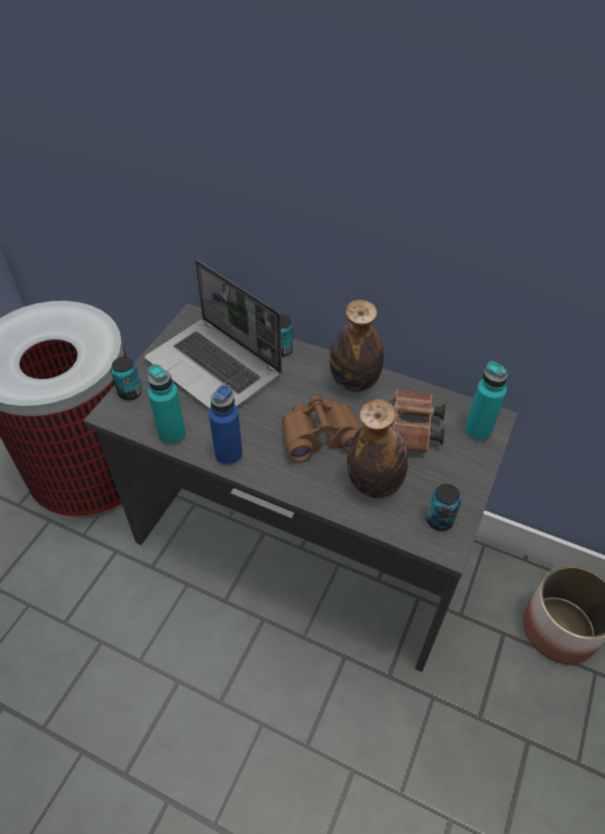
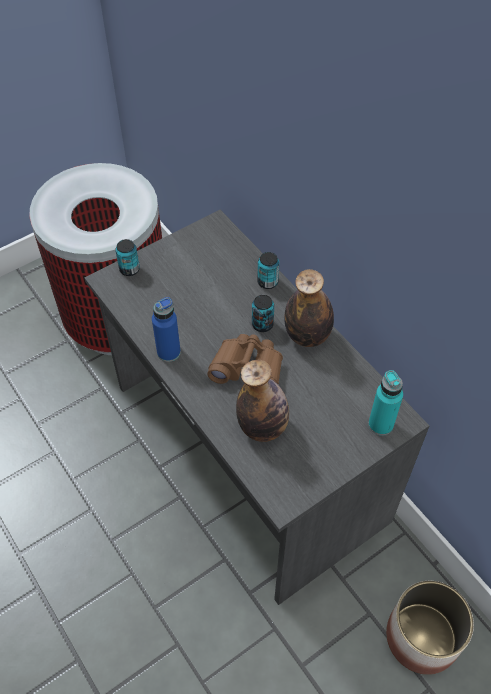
camera: 30 degrees right, 5 degrees up
laptop [145,260,282,409] -> none
turquoise bottle [148,364,186,445] -> none
brown binoculars [393,389,445,453] -> none
can [426,484,461,531] -> can moved to [252,295,274,332]

